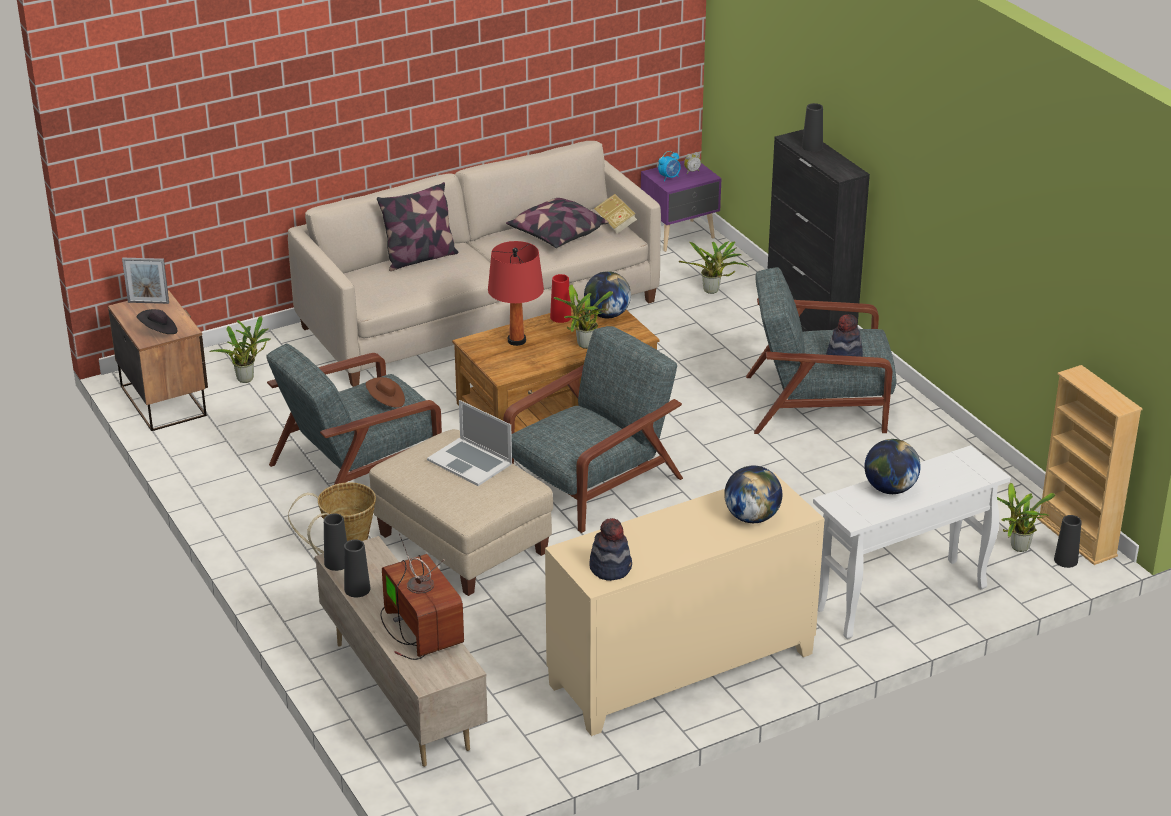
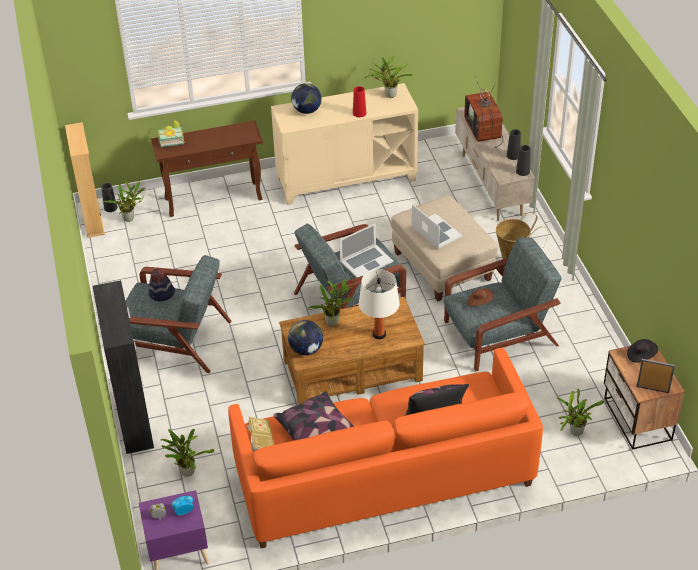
camera: 165 degrees left, 10 degrees up
beige sofa [288,141,661,387] -> orange sofa [228,348,543,548]
red table lamp [488,241,544,346] -> white table lamp [359,269,400,339]
red vase [550,274,571,323] -> red vase moved to [353,86,366,117]
hat [589,518,632,581] -> potted plant [365,56,413,98]
black vase [802,103,823,152] -> none
white console table [813,445,1011,639] -> brown console table [151,120,263,217]
globe [864,439,921,494] -> none
none -> book [158,120,185,147]
none -> laptop [339,223,393,278]

